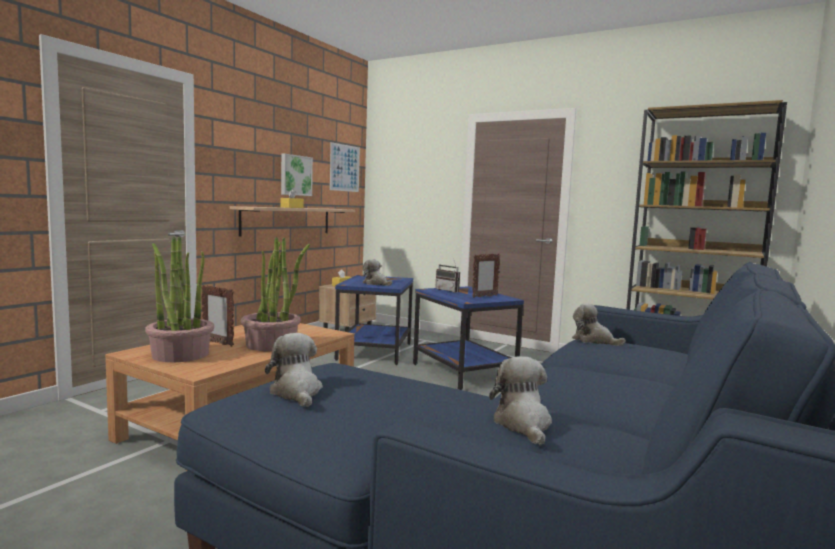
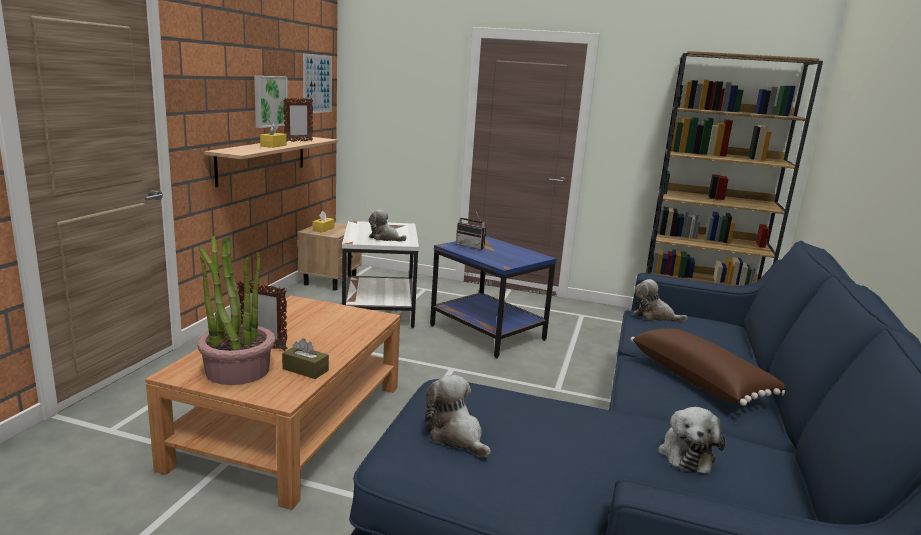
camera: 15 degrees left, 10 degrees up
potted plant [241,237,310,351] -> none
blue side table [335,275,413,365] -> white side table [342,221,419,328]
picture frame [472,254,500,298] -> picture frame moved to [283,98,313,142]
plush toy [489,356,552,446] -> plush toy turned 150 degrees counterclockwise [658,407,725,474]
none -> brown tissue box [282,338,329,379]
none -> brown pillow [630,328,785,406]

